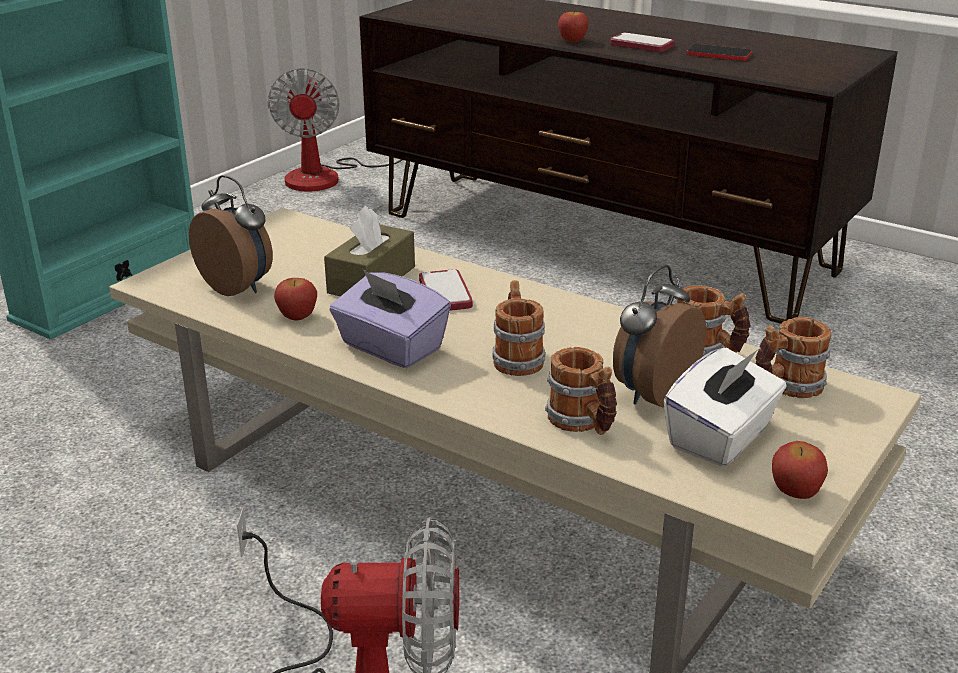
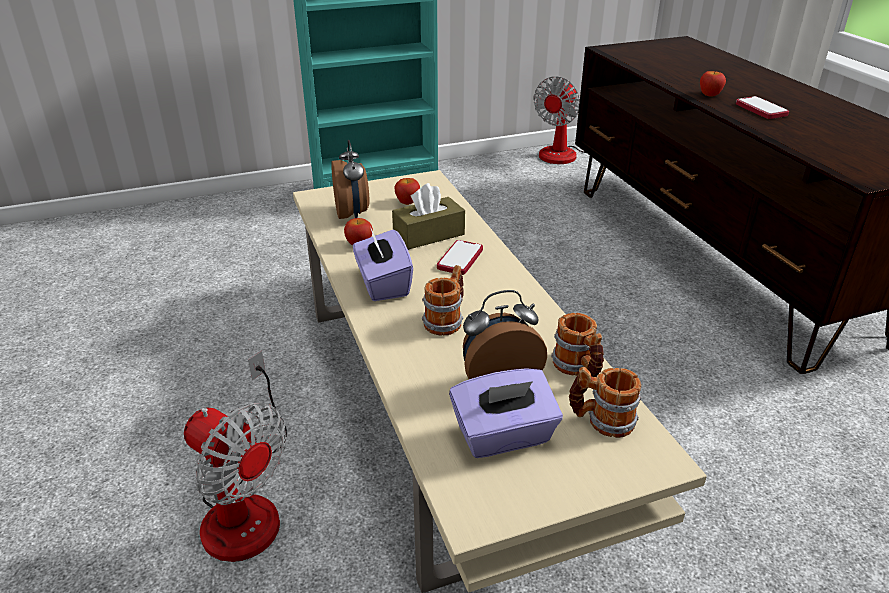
camera: 35 degrees right, 5 degrees up
mug [545,347,617,435] -> none
white tissue box [664,348,786,467] -> purple tissue box [449,368,563,458]
phone [687,44,752,61] -> none
apple [772,441,828,499] -> apple moved to [395,178,420,205]

